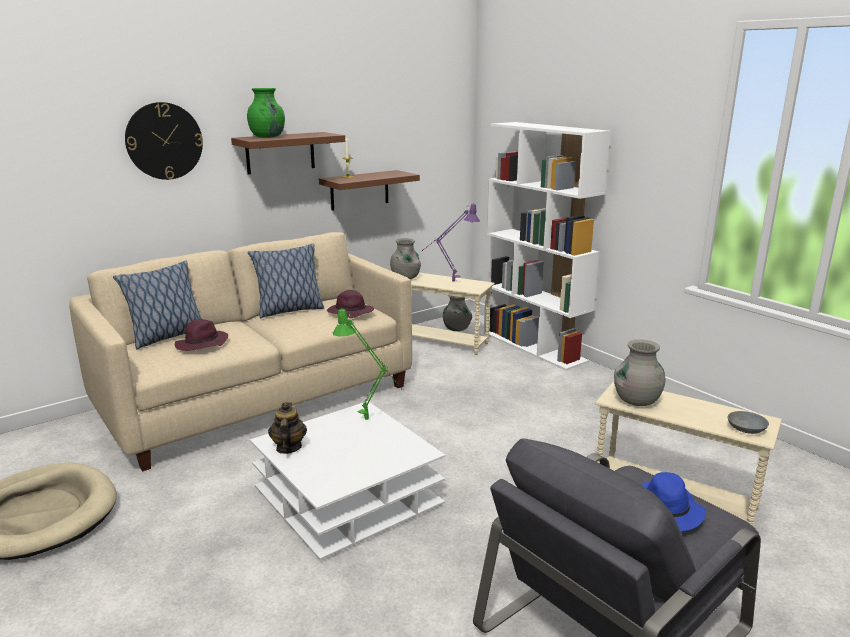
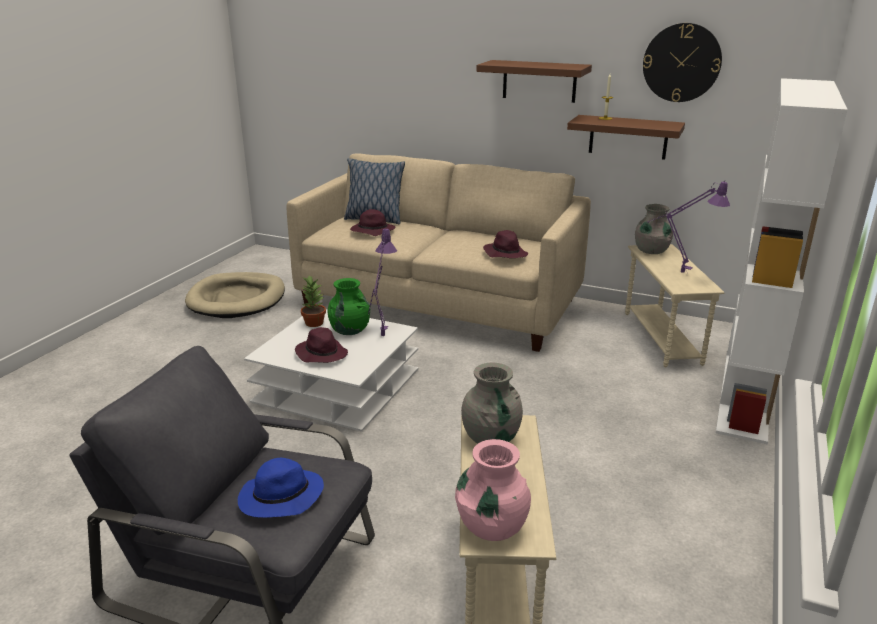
camera: 60 degrees right, 5 degrees up
wall clock [125,102,203,180] -> wall clock moved to [643,23,722,102]
green vase [247,88,285,138] -> green vase moved to [328,278,370,335]
pillow [248,244,324,318] -> none
teapot [268,402,307,454] -> potted plant [301,275,326,327]
green table lamp [333,308,404,420] -> purple table lamp [368,229,397,336]
grey vase [443,295,472,331] -> none
grey bowl [728,411,769,434] -> pink vase [455,439,531,541]
none -> purple hat [295,327,348,363]

